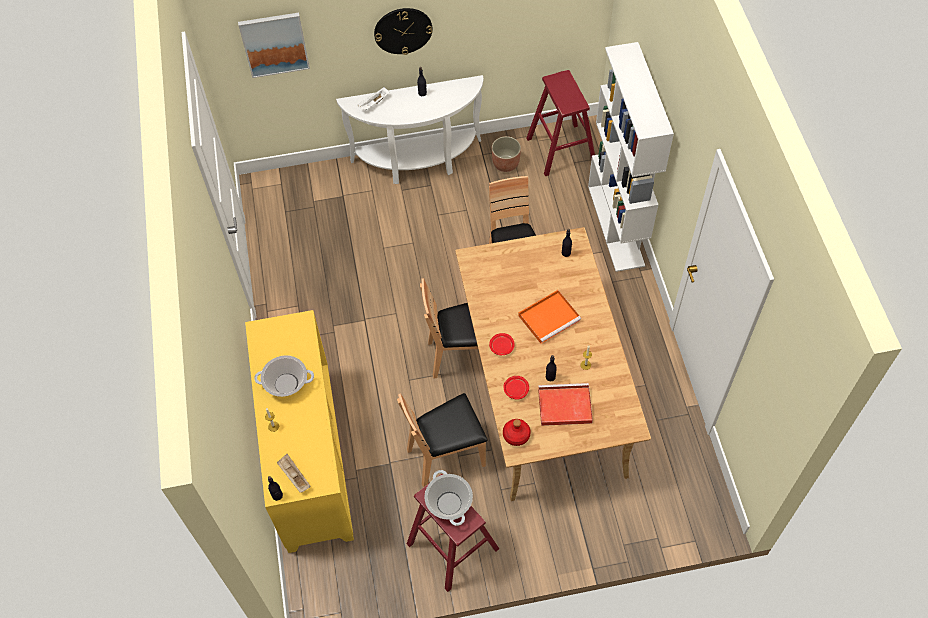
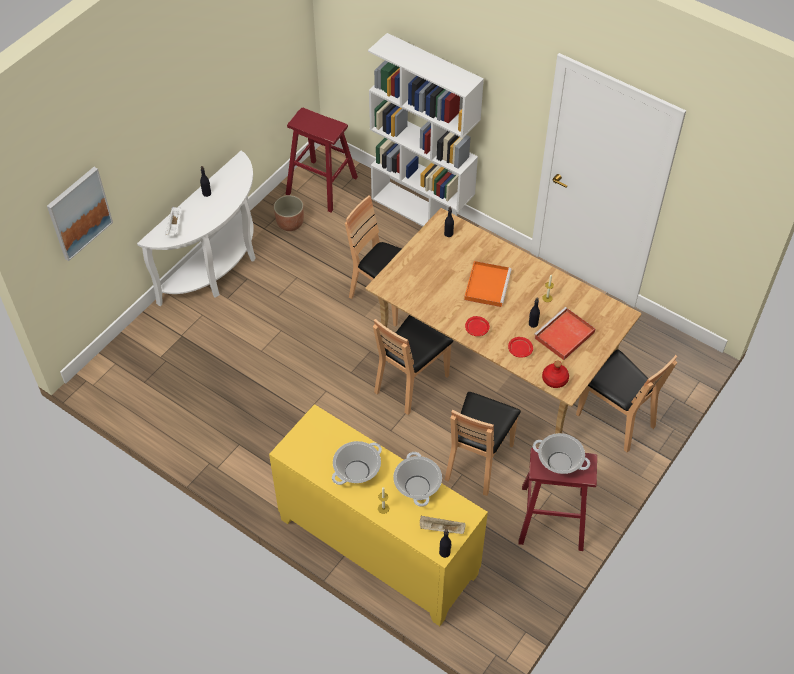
camera: 45 degrees left, 5 degrees down
wall clock [374,8,433,55] -> none
none -> cooking pot [393,452,442,507]
none -> brown chair [576,349,678,453]

